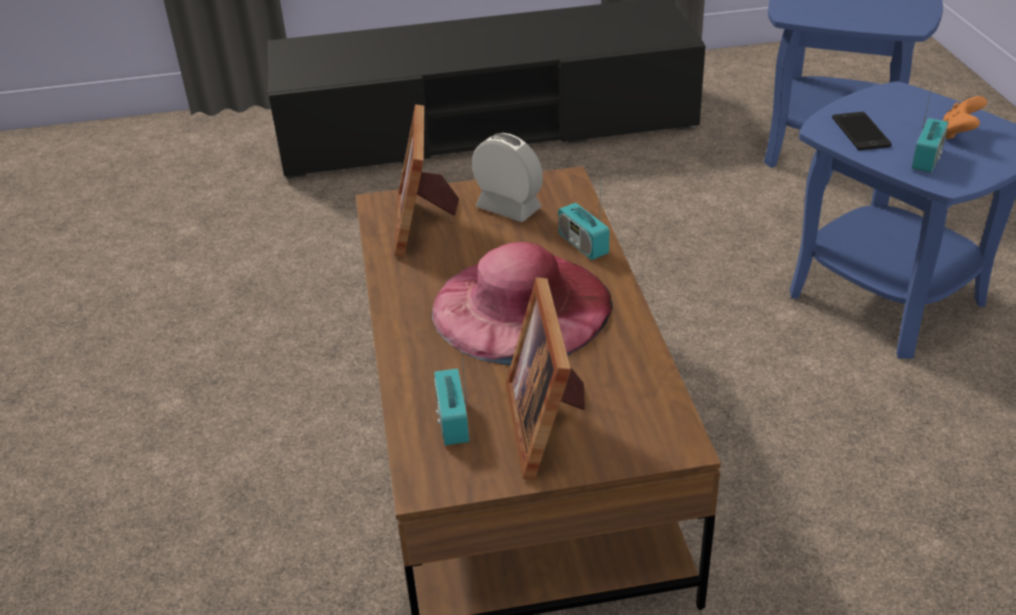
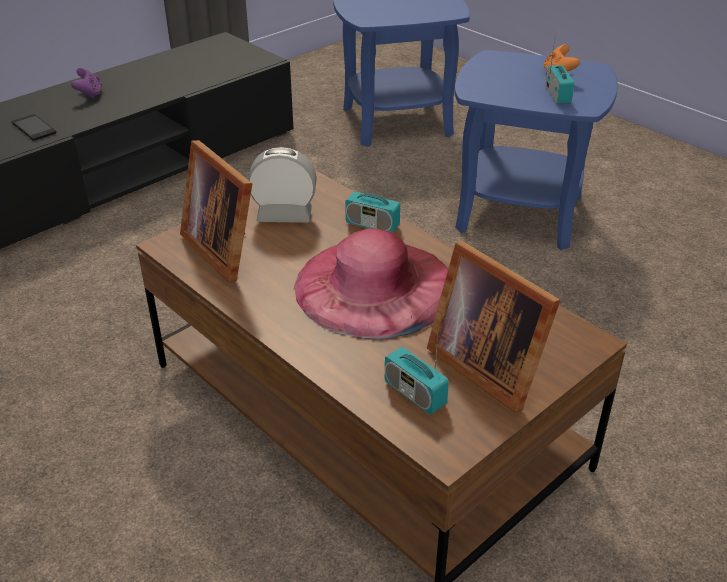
camera: 35 degrees left, 0 degrees up
phone [832,112,892,150] -> phone moved to [12,114,57,141]
none -> purple game controller [71,68,102,99]

